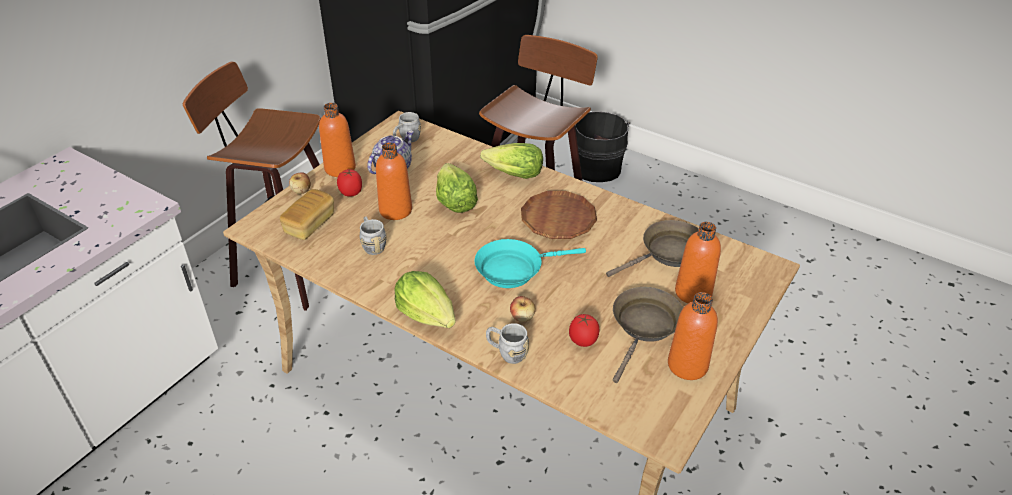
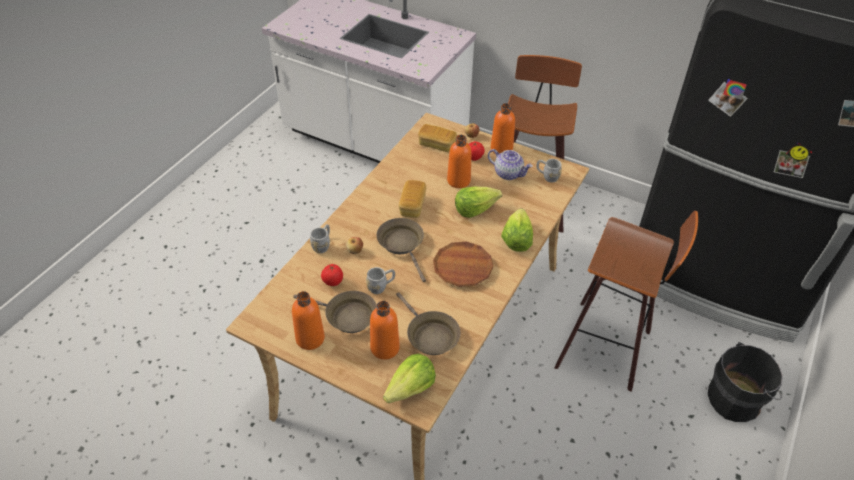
camera: 85 degrees right, 5 degrees up
grey mug [360,216,387,255] -> grey mug moved to [366,267,395,294]
lettuce [394,271,456,328] -> lettuce moved to [383,354,436,403]
turquoise frying pan [474,239,586,288] -> brown frying pan [376,218,426,282]
none -> bread [399,180,426,218]

